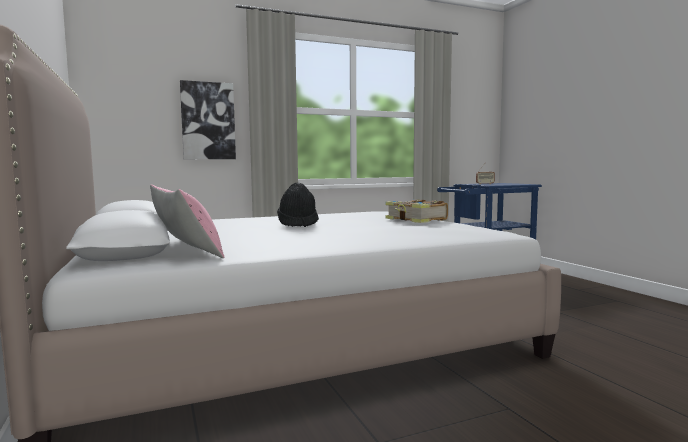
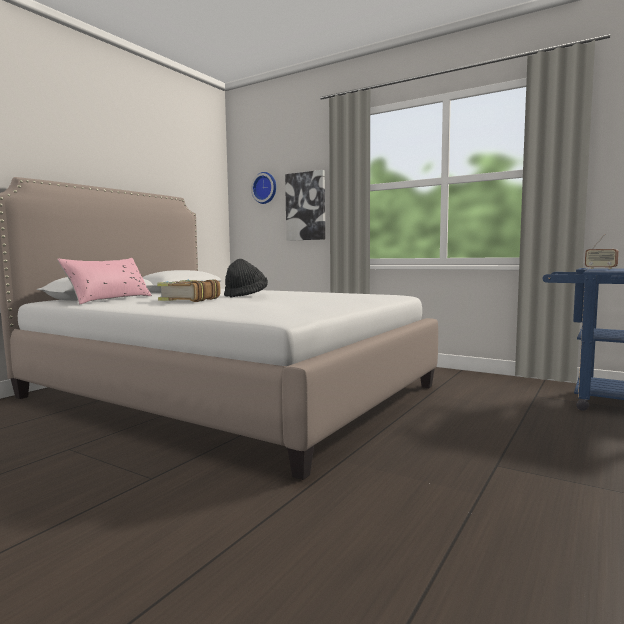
camera: 55 degrees right, 0 degrees up
book [386,199,448,223] -> book moved to [157,279,221,302]
none -> wall clock [251,172,276,204]

